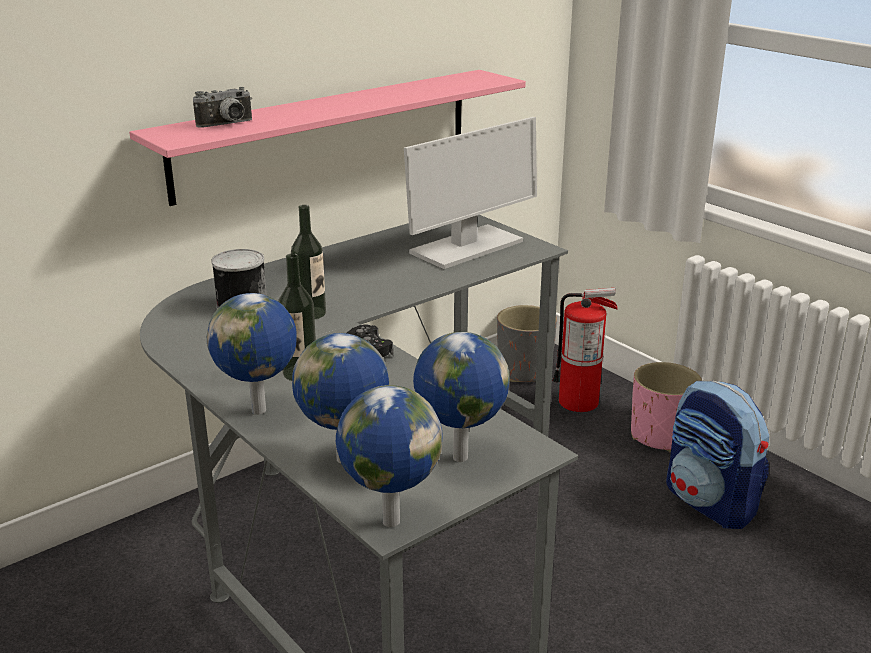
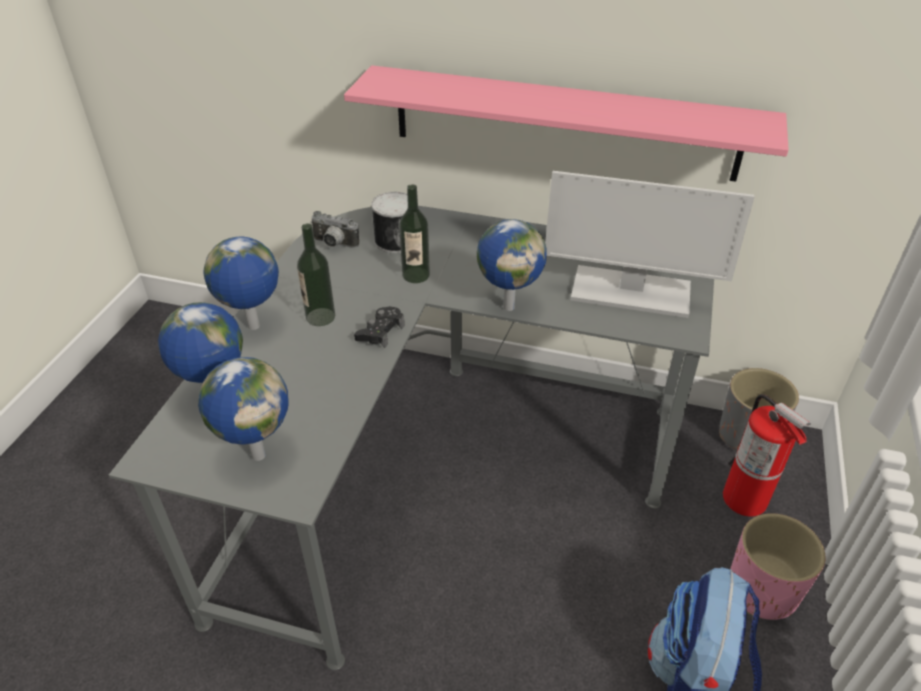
camera: 55 degrees right, 15 degrees up
camera [193,87,252,128] -> camera moved to [310,211,359,248]
globe [336,385,443,527] -> globe moved to [477,219,547,311]

